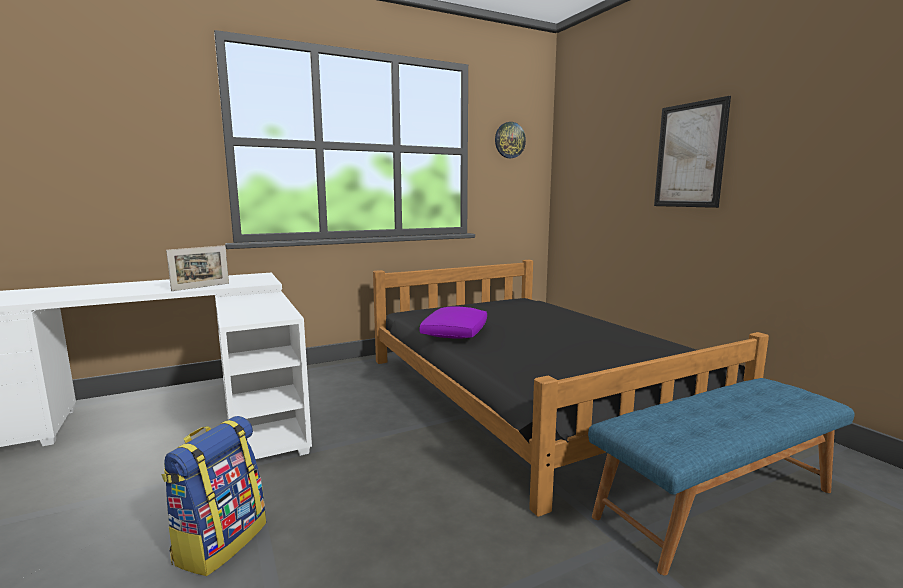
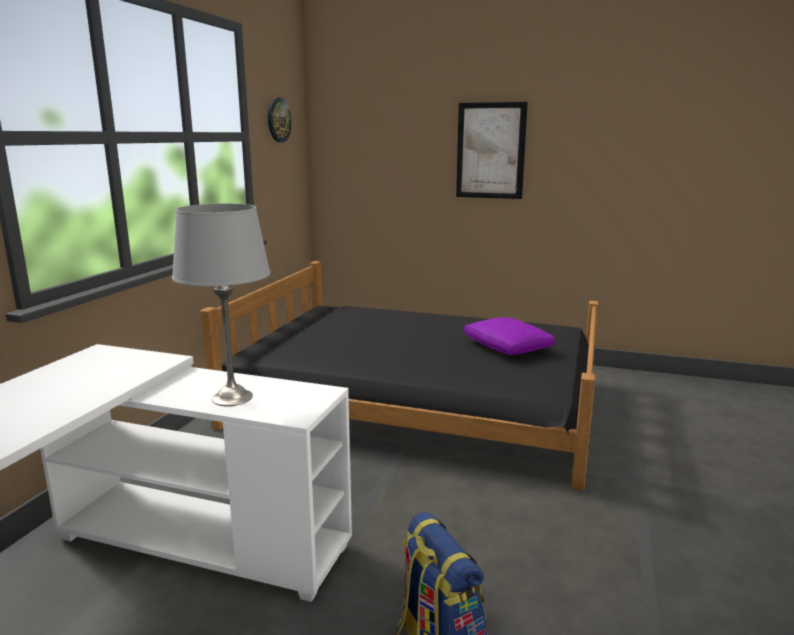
camera: 45 degrees left, 5 degrees up
picture frame [166,245,229,291] -> none
purple pillow [420,306,487,339] -> purple pillow moved to [464,317,555,355]
blue bench [588,378,854,575] -> none
none -> grey table lamp [172,204,271,406]

